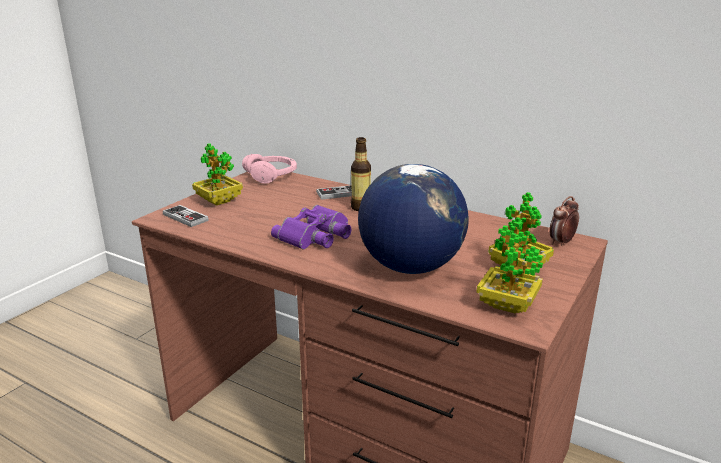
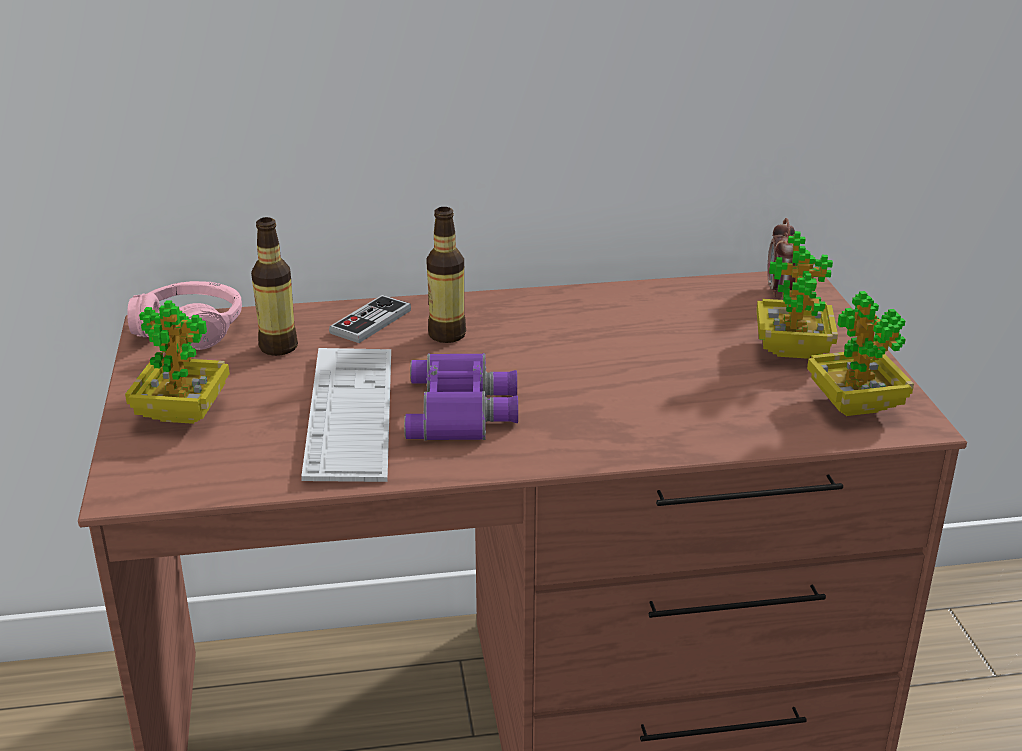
camera: 40 degrees left, 5 degrees up
game controller [163,205,209,227] -> none
globe [358,164,469,274] -> none
none -> bottle [251,217,298,356]
none -> keyboard [301,348,391,482]

